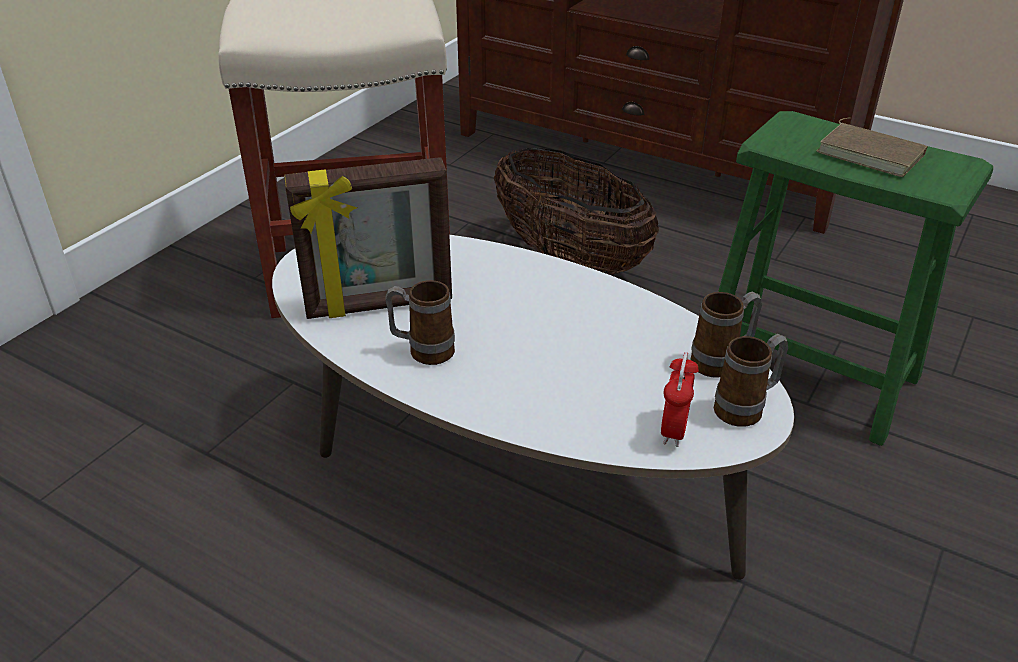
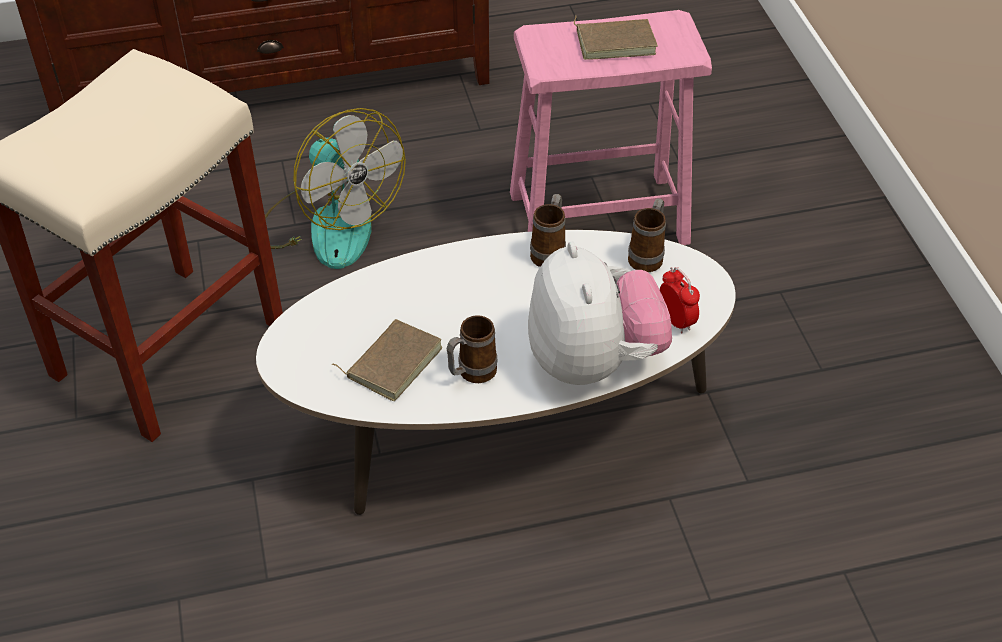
camera: 45 degrees left, 10 degrees up
picture frame [284,157,452,319] -> brown book [331,319,443,401]
basket [494,148,659,276] -> fan [265,108,406,269]
mug [714,334,788,427] -> mug moved to [530,194,566,267]
green stool [718,111,993,446] -> pink stool [510,10,712,245]
none -> plush toy [528,242,672,385]

